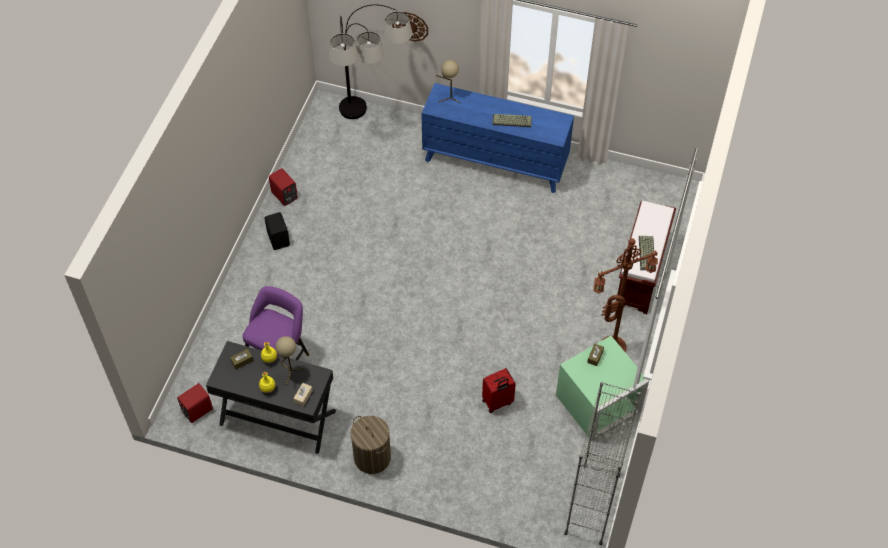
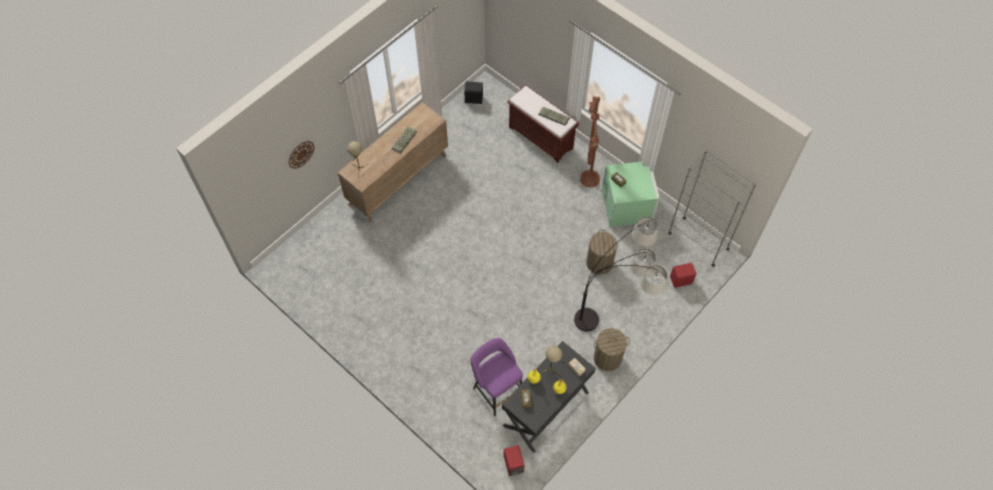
camera: 65 degrees left, 5 degrees up
black speaker [264,212,290,250] -> black speaker moved to [464,81,483,104]
red speaker [269,168,298,206] -> red speaker moved to [670,263,696,288]
floor lamp [329,4,412,119] -> floor lamp moved to [574,217,667,331]
blue dresser [422,83,574,193] -> brown dresser [338,102,448,223]
red suitcase [482,368,516,413] -> laundry basket [586,230,617,275]

